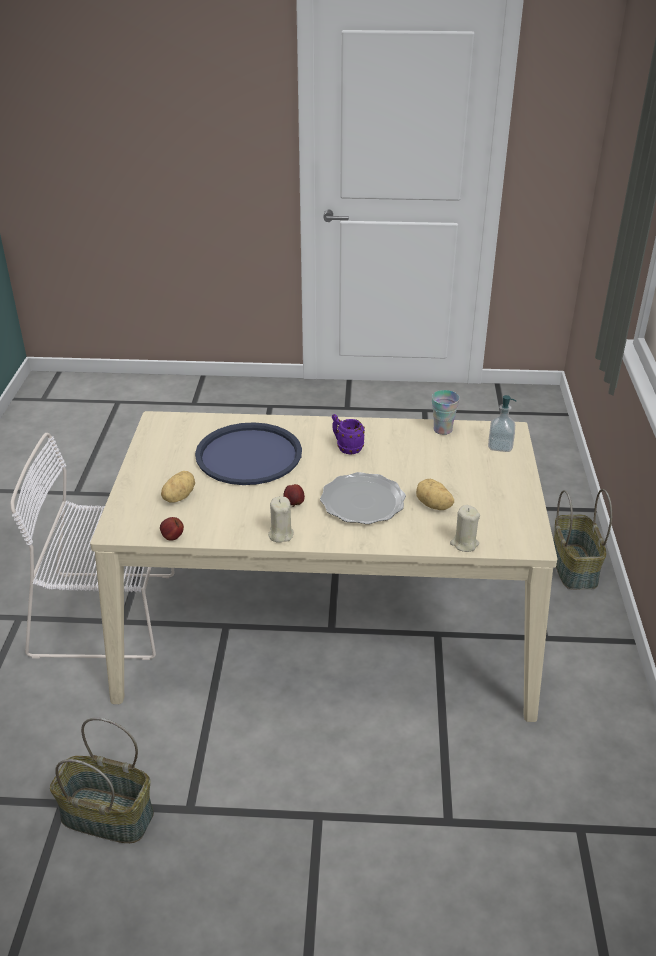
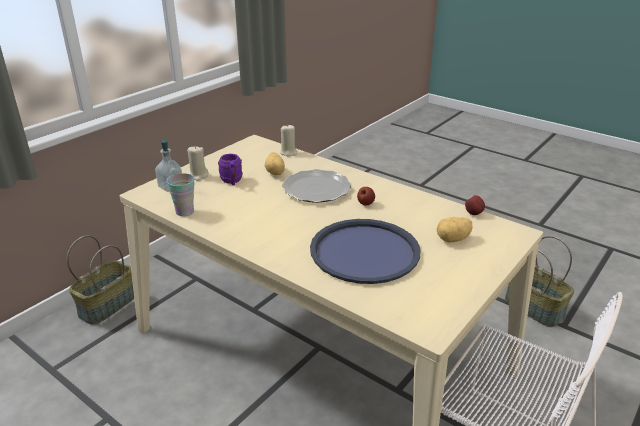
camera: 145 degrees left, 5 degrees down
beige candle [268,496,294,543] -> beige candle moved to [187,146,209,181]
purple mug [332,414,365,454] -> purple mug moved to [218,154,243,185]

